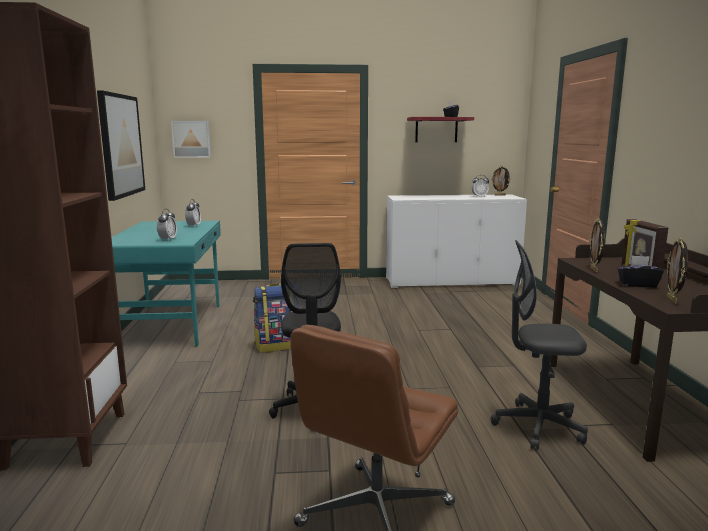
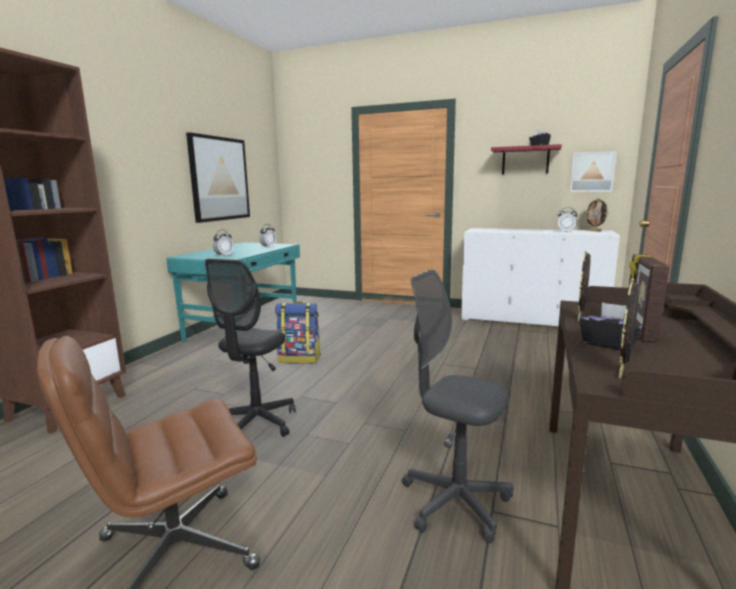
camera: 25 degrees right, 0 degrees up
picture [171,121,211,158] -> picture moved to [570,151,616,192]

